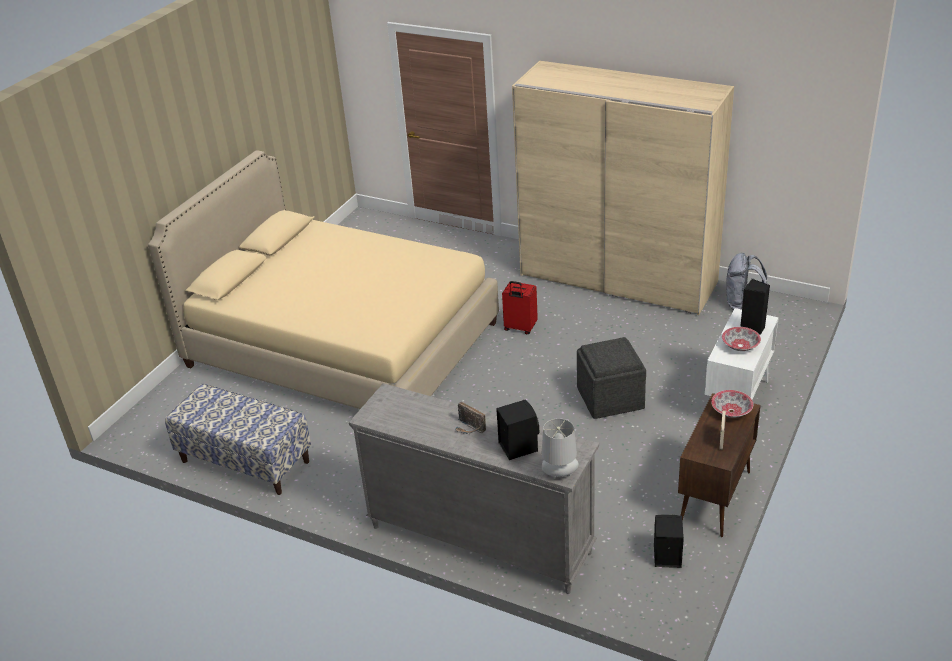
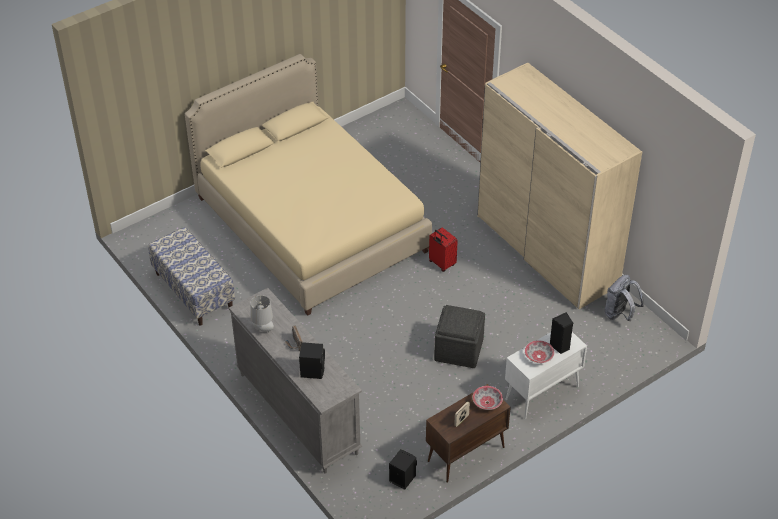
camera: 25 degrees right, 10 degrees up
grey table lamp [542,418,579,479] -> grey table lamp moved to [250,295,274,332]

